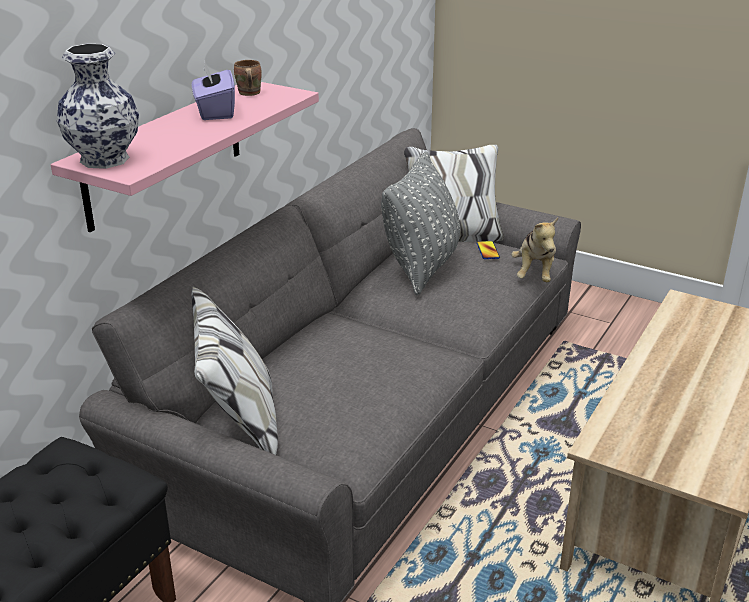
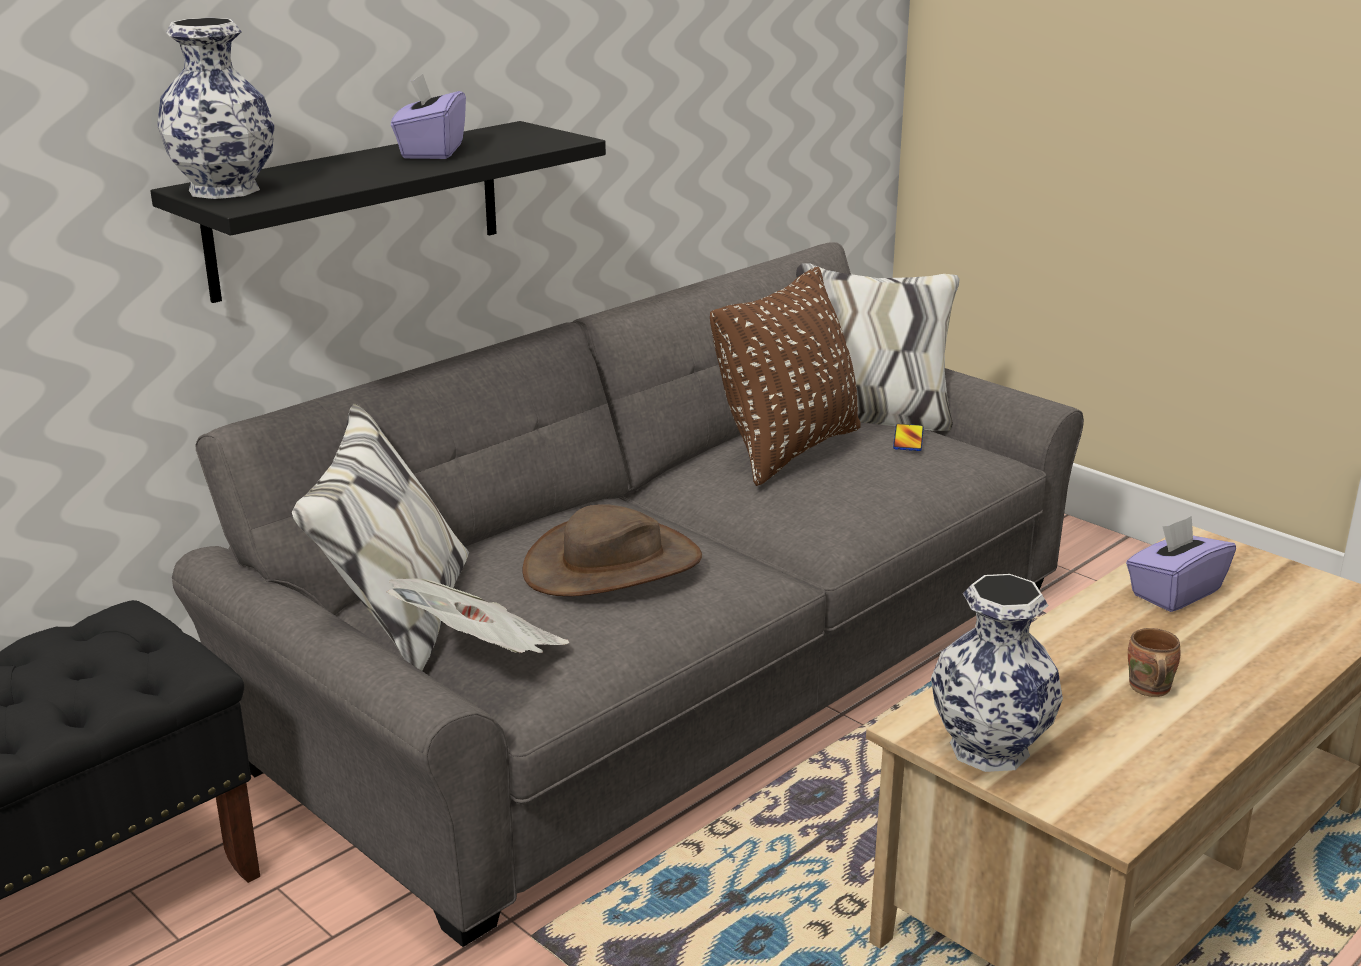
camera: 15 degrees right, 5 degrees down
pink shelf [51,82,319,232] -> black shelf [150,121,606,303]
brown mug [234,60,262,96] -> brown mug moved to [1128,628,1181,697]
grey pillow [381,151,460,296] -> brown pillow [710,267,861,486]
plush toy [511,217,558,282] -> none
none -> newspaper [386,578,569,653]
none -> brown hat [523,504,702,596]
none -> vase [931,574,1063,772]
none -> purple tissue box [1126,516,1236,612]

